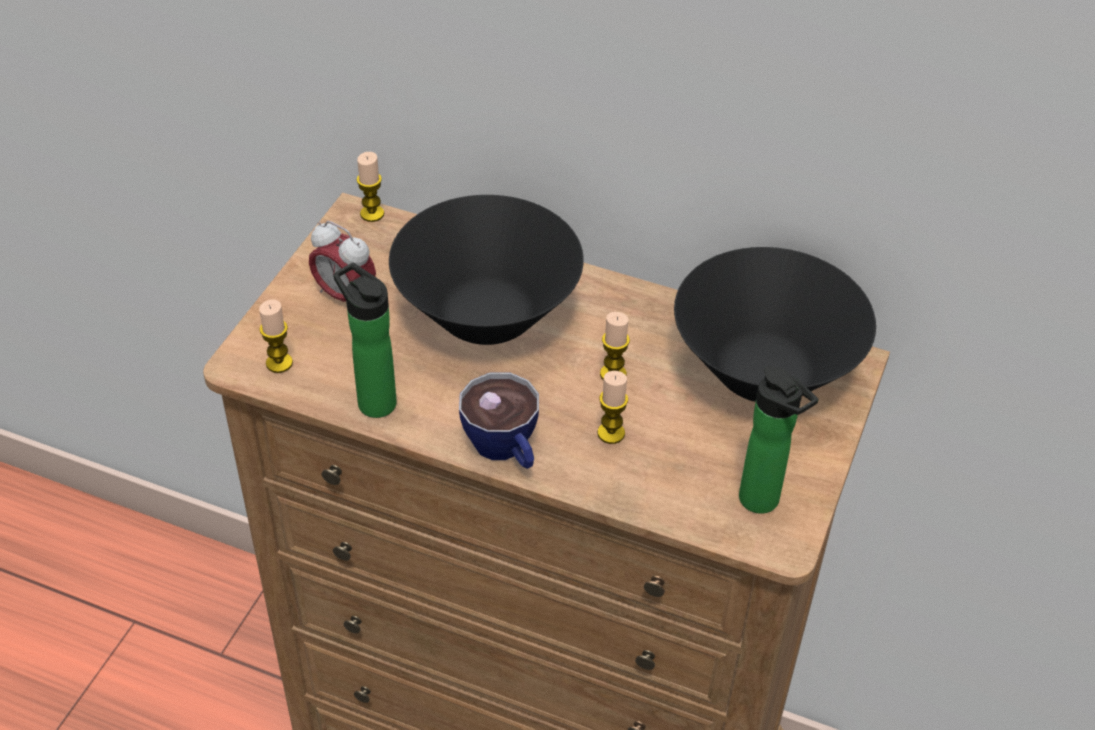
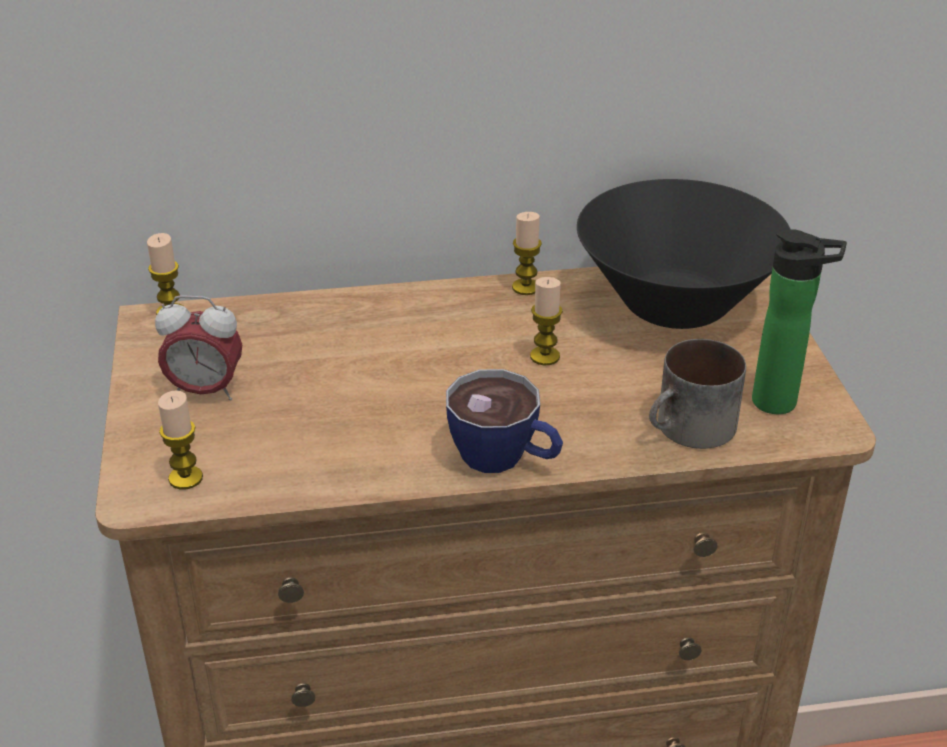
camera: 30 degrees left, 10 degrees down
bottle [333,263,397,418] -> none
black bowl [389,195,584,345] -> none
candle [597,371,628,444] -> candle moved to [512,212,542,295]
none -> mug [649,339,746,449]

